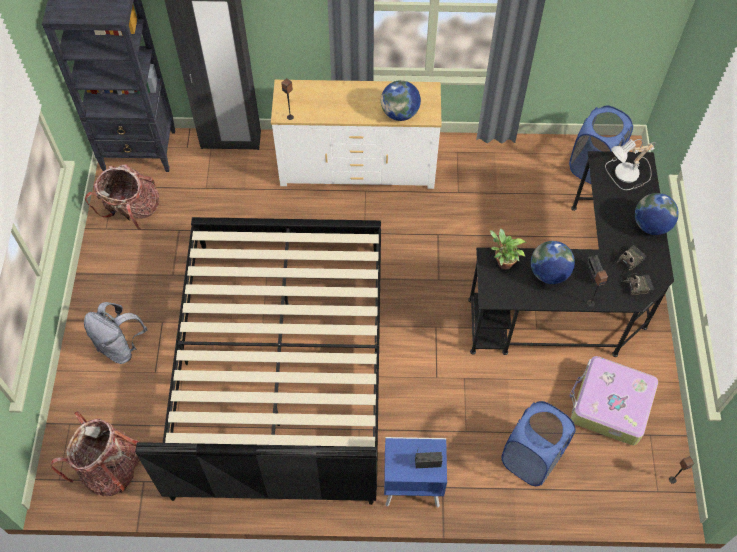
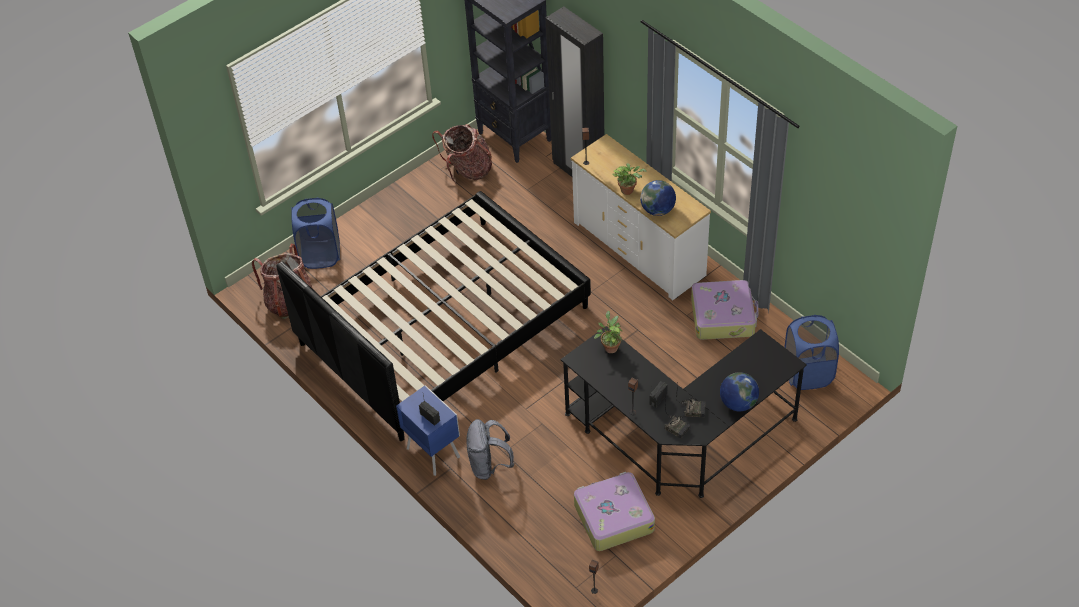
camera: 50 degrees right, 10 degrees down
grey backpack [84,302,147,364] -> grey backpack moved to [467,419,514,480]
blue laundry basket [501,401,576,486] -> blue laundry basket moved to [291,198,340,269]
globe [531,241,575,284] -> none
table lamp [605,139,655,190] -> none
none -> potted plant [612,163,647,195]
none -> suitcase [691,280,758,340]

